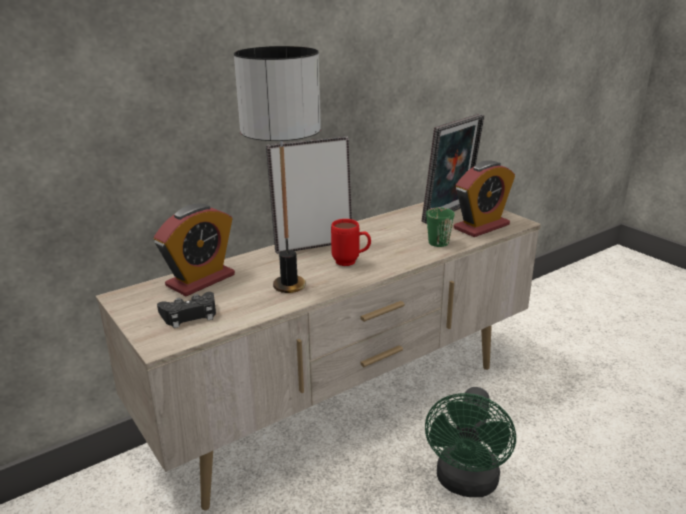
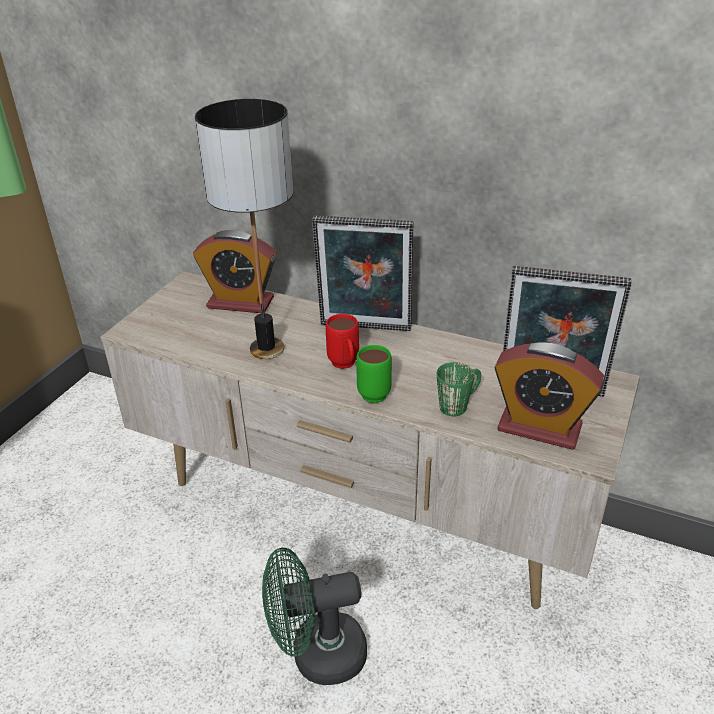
camera: 60 degrees right, 10 degrees up
black game controller [157,292,216,328] -> none
picture frame [266,136,352,254] -> picture frame turned 150 degrees clockwise [312,216,413,331]
none -> green mug [356,345,392,403]

